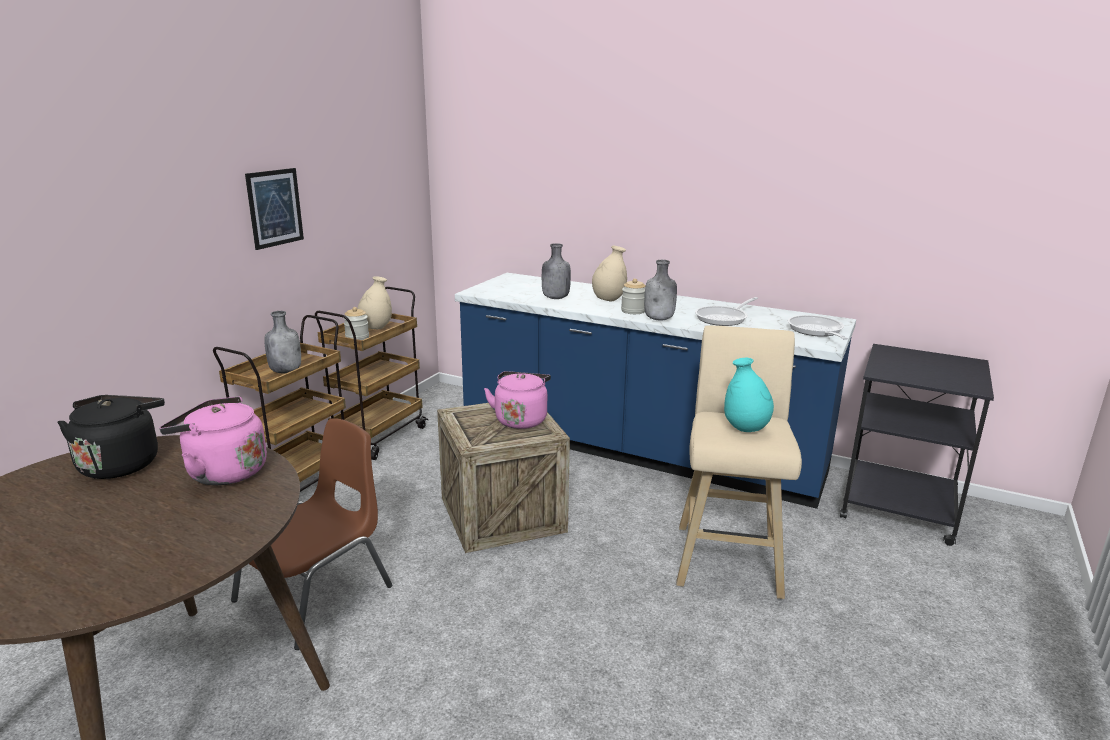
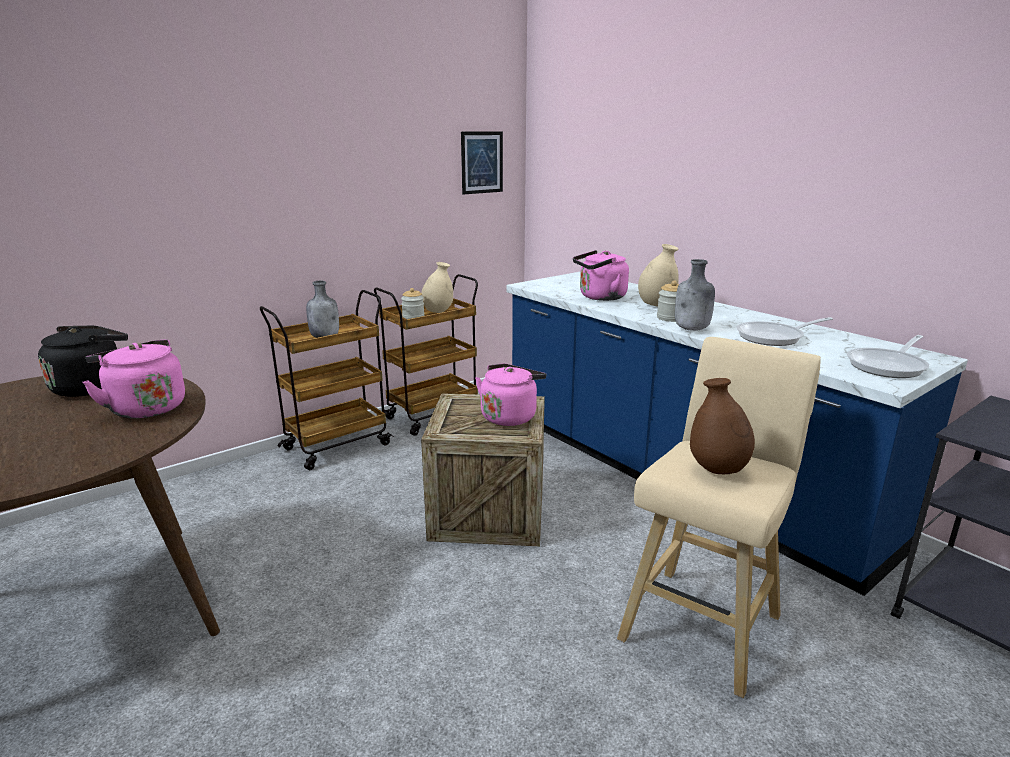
camera: 25 degrees right, 0 degrees up
brown chair [231,418,392,650] -> none
picture [245,168,304,250] -> picture moved to [461,131,503,195]
grey bottle [542,243,571,299] -> pink kettle [573,250,629,301]
turquoise vase [724,358,774,432] -> brown vase [690,378,755,474]
frying pan [788,315,848,340] -> frying pan turned 150 degrees counterclockwise [847,335,929,378]

